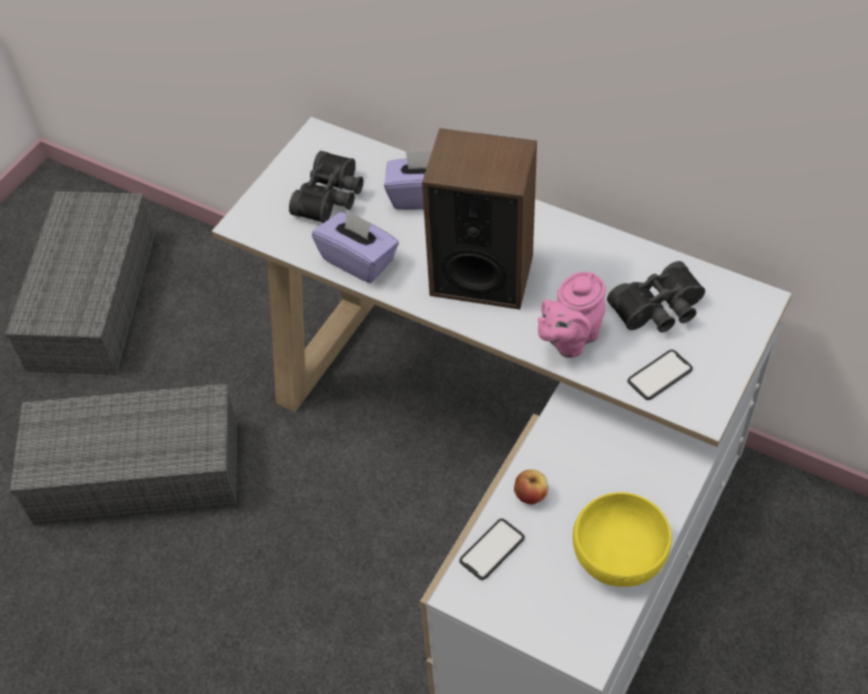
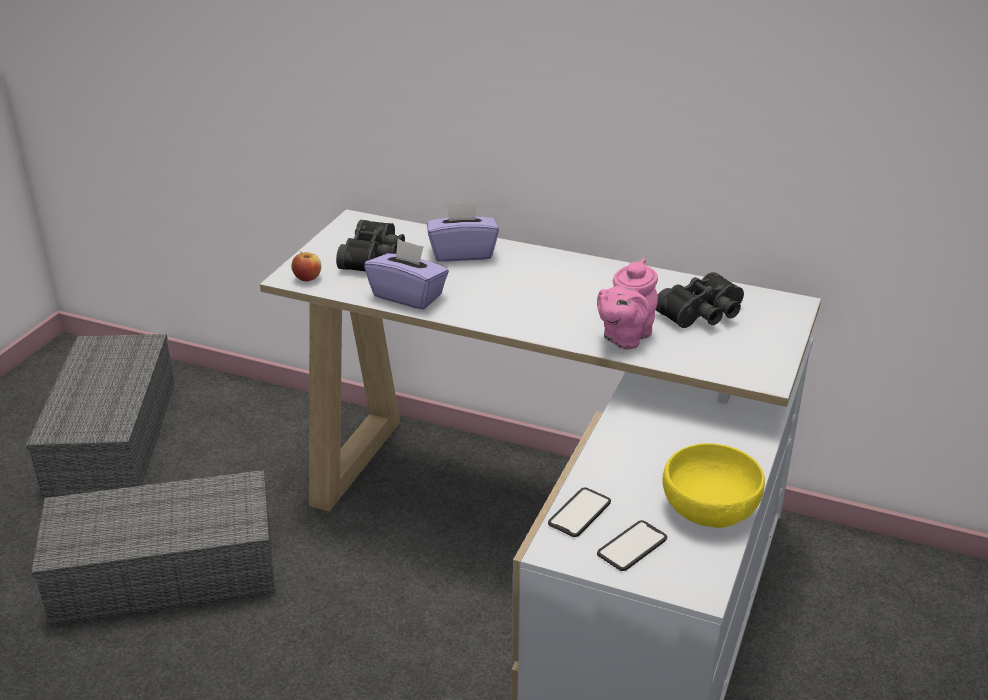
camera: 10 degrees left, 20 degrees down
speaker [422,128,537,310] -> none
apple [514,469,548,505] -> apple moved to [291,251,321,281]
phone [627,350,693,400] -> phone moved to [597,520,667,571]

